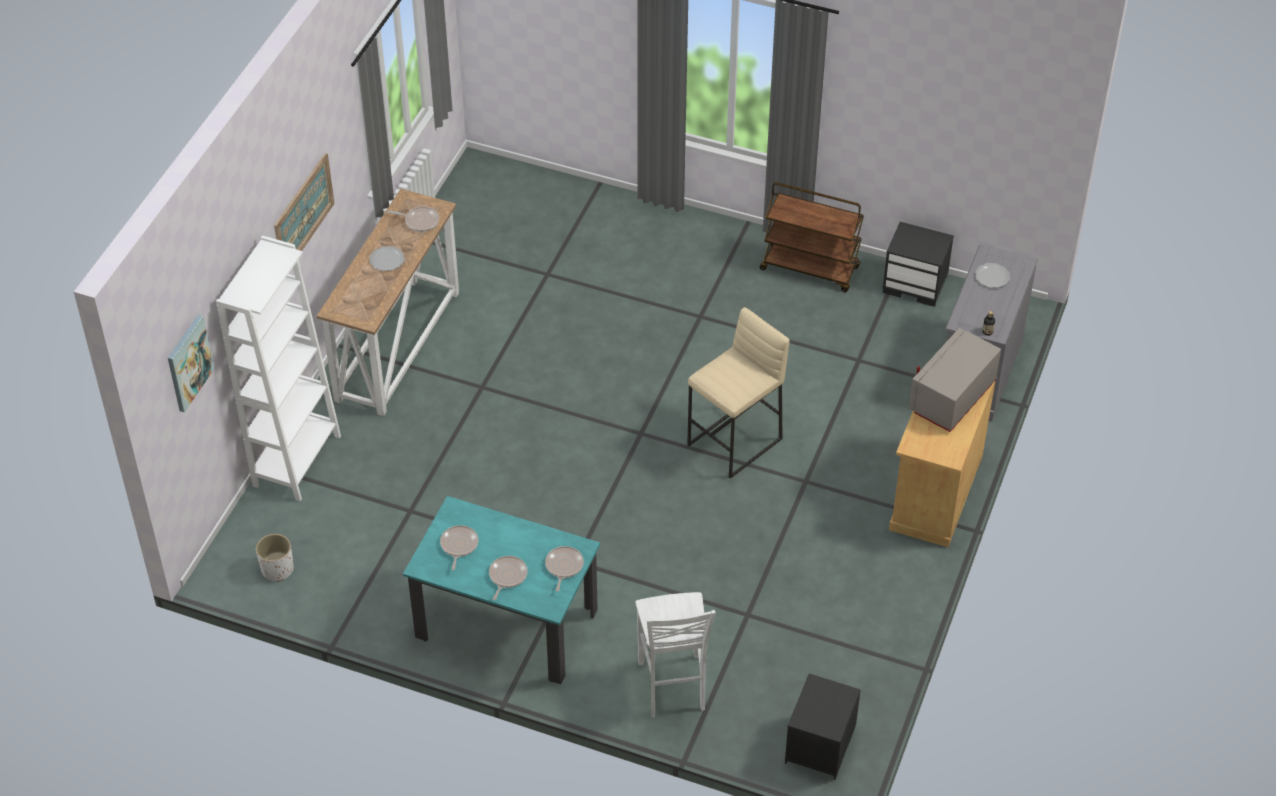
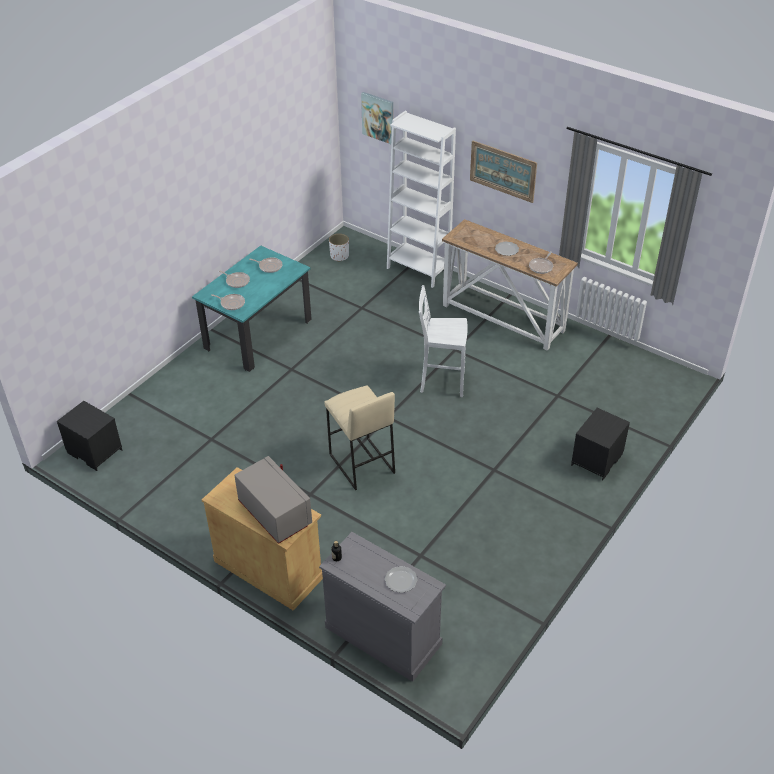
camera: 105 degrees right, 5 degrees down
white stool [636,592,716,717] -> white stool moved to [419,285,468,397]
brown cart [760,182,864,292] -> none
black nightstand [883,222,954,307] -> black nightstand moved to [571,408,630,481]

